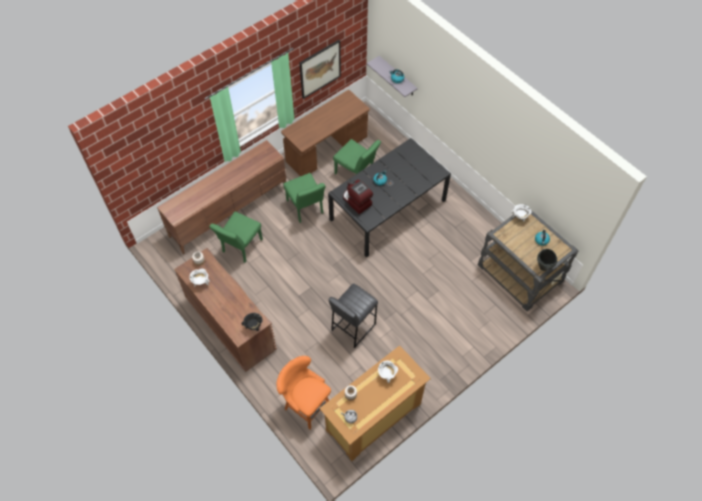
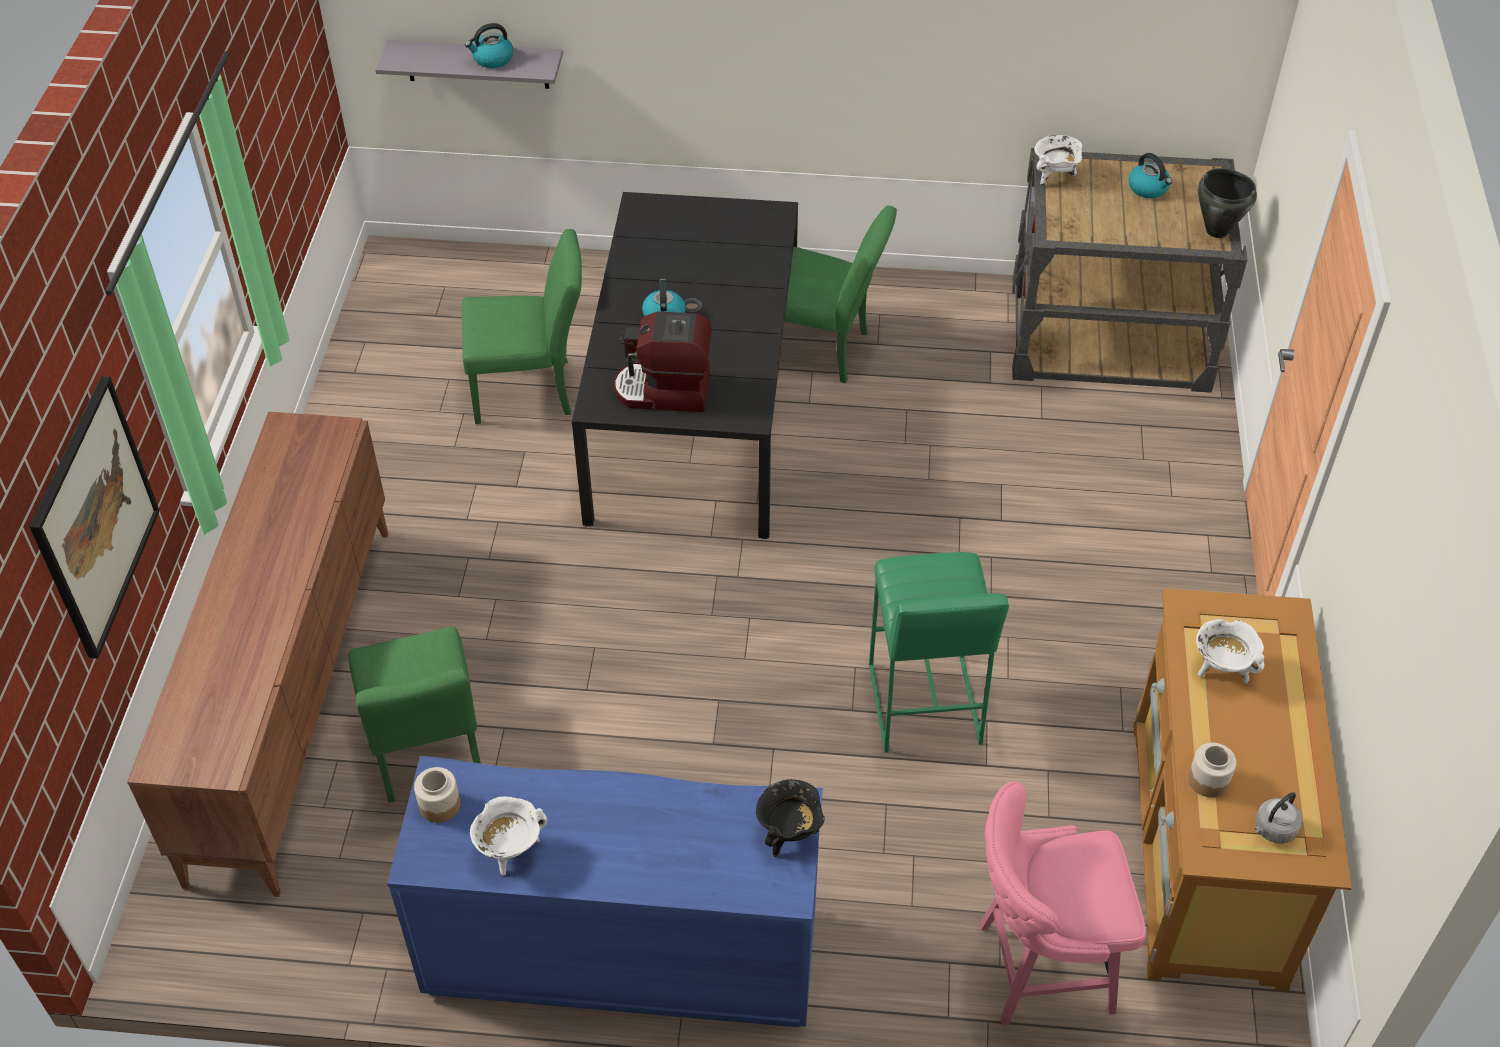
camera: 45 degrees left, 10 degrees down
brown dresser [174,248,277,372] -> blue dresser [387,756,823,1028]
orange stool [276,356,331,429] -> pink stool [980,781,1146,1026]
brown desk [281,90,370,176] -> none
green chair [284,173,325,223] -> green chair moved to [785,205,897,383]
picture [299,40,341,99] -> picture moved to [29,376,160,659]
grey stool [328,284,378,348] -> green stool [869,552,1009,753]

